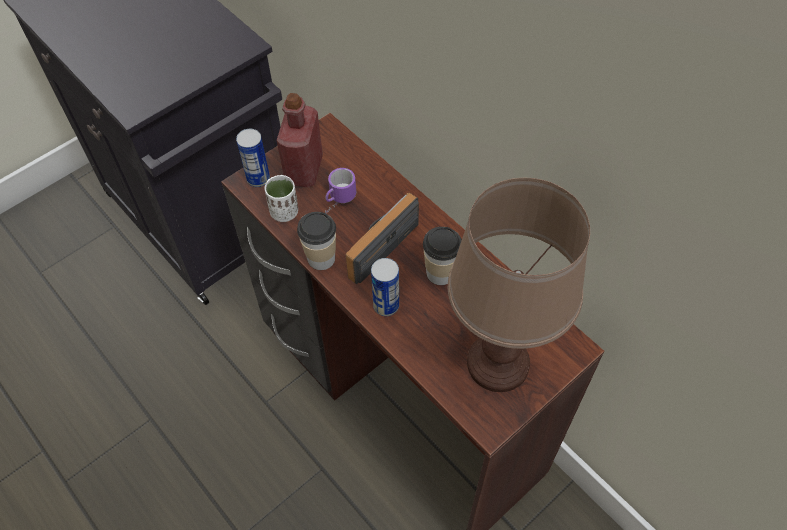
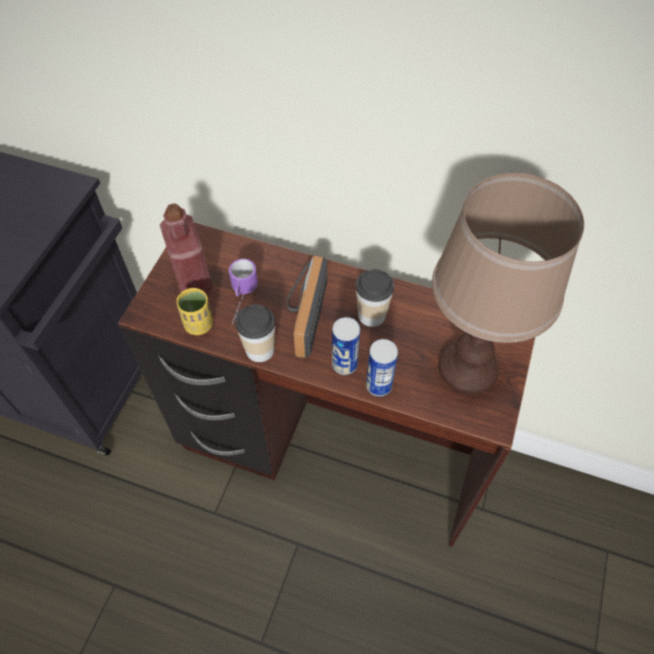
camera: 30 degrees left, 0 degrees up
can [236,129,270,187] -> can moved to [366,339,398,397]
white cup [264,175,298,222] -> yellow cup [177,288,213,335]

